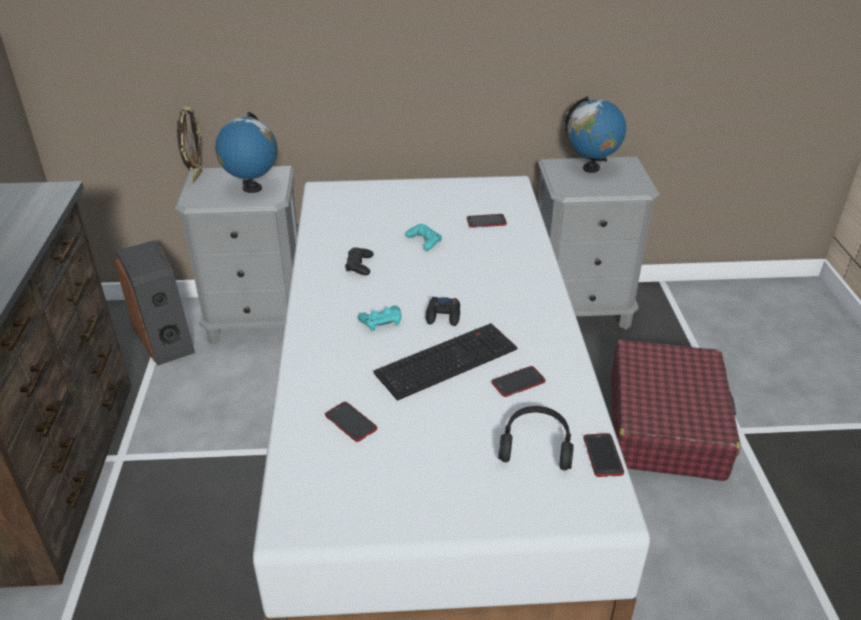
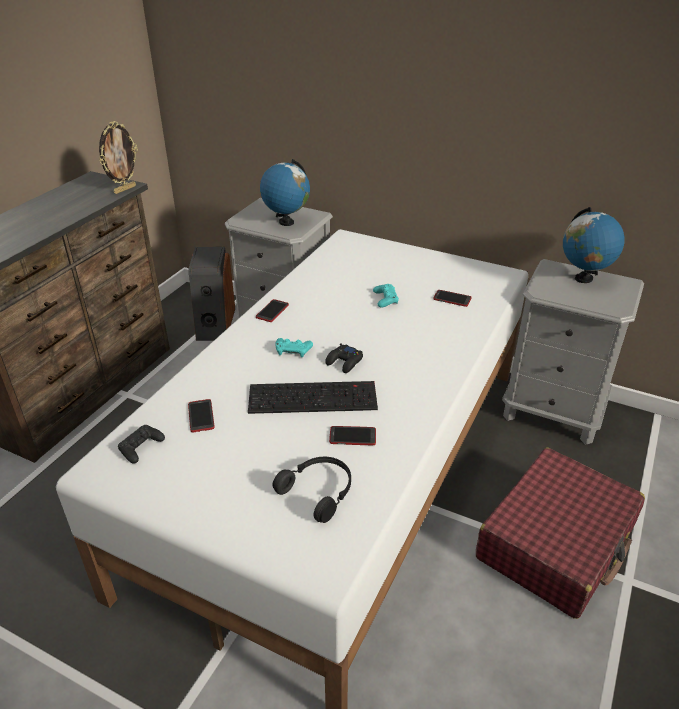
camera: 30 degrees right, 0 degrees up
picture frame [177,106,202,183] -> picture frame moved to [99,121,138,194]
black game controller [345,247,374,275] -> black game controller moved to [118,425,165,463]
phone [584,433,624,477] -> phone moved to [256,299,289,322]

